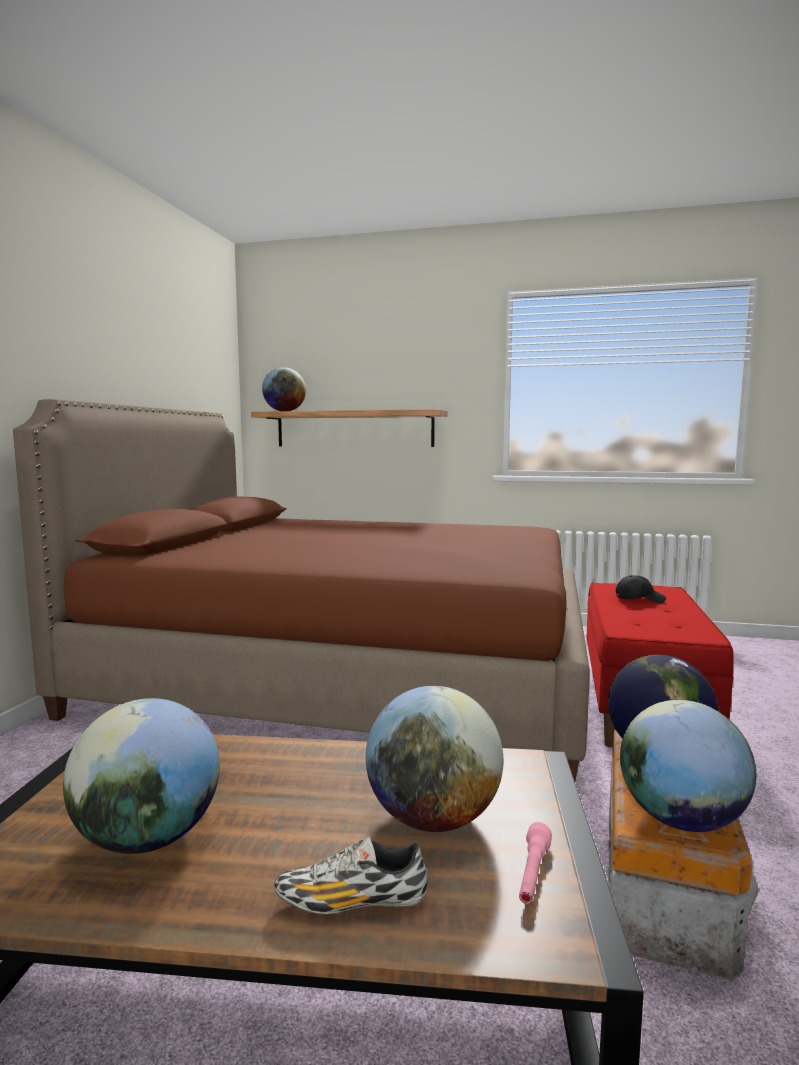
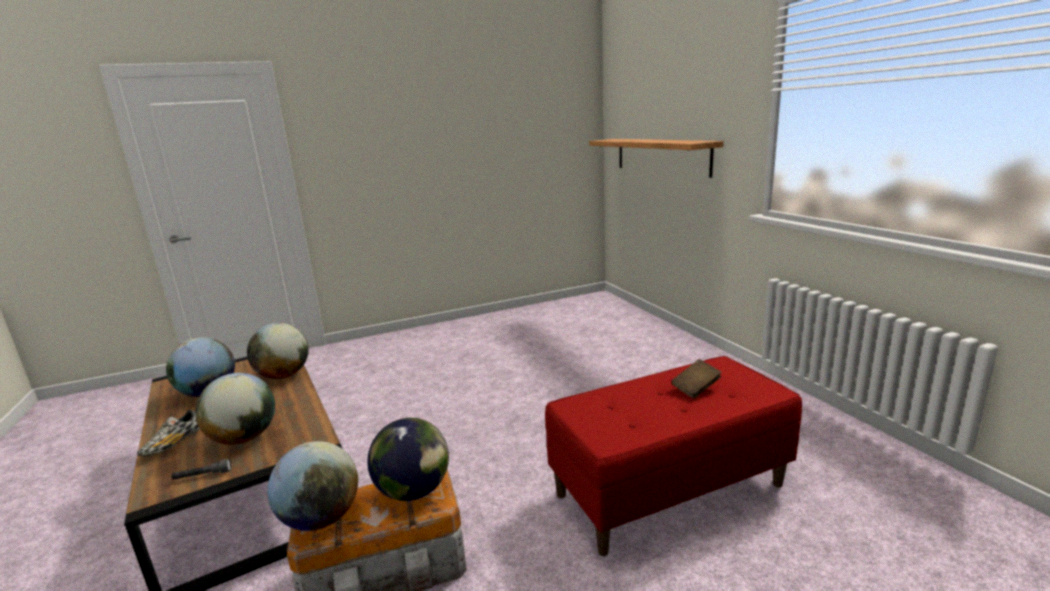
camera: 55 degrees right, 10 degrees up
brown bed [13,399,590,781] -> none
globe [262,367,306,411] -> globe moved to [247,323,309,379]
shoe [274,837,428,914] -> shoe turned 120 degrees counterclockwise [137,410,200,456]
pink flashlight [519,822,552,904] -> grey flashlight [171,459,231,480]
black cap [616,575,666,604] -> brown book [671,359,722,398]

